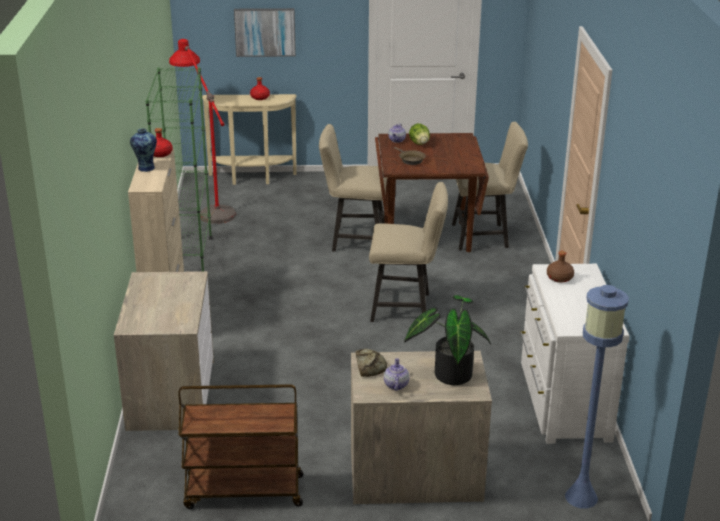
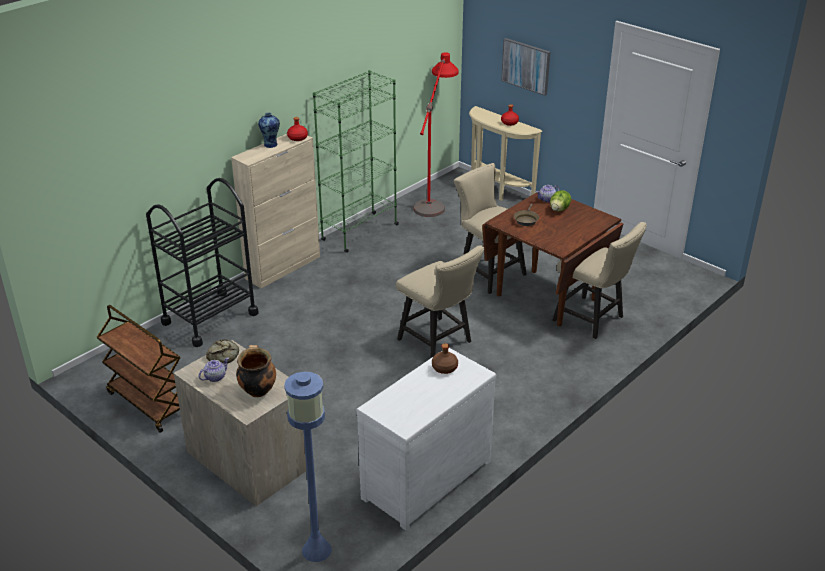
camera: 45 degrees right, 5 degrees up
dresser [114,271,214,431] -> black cart [146,178,259,347]
potted plant [404,295,491,385] -> cooking pot [236,345,276,397]

